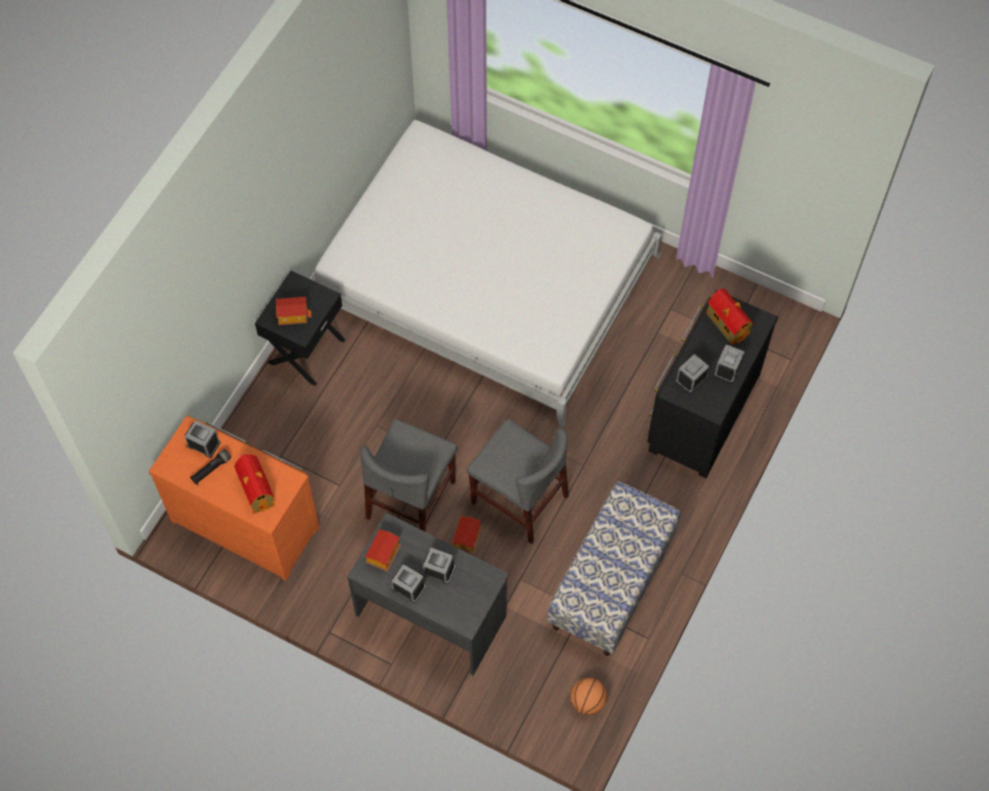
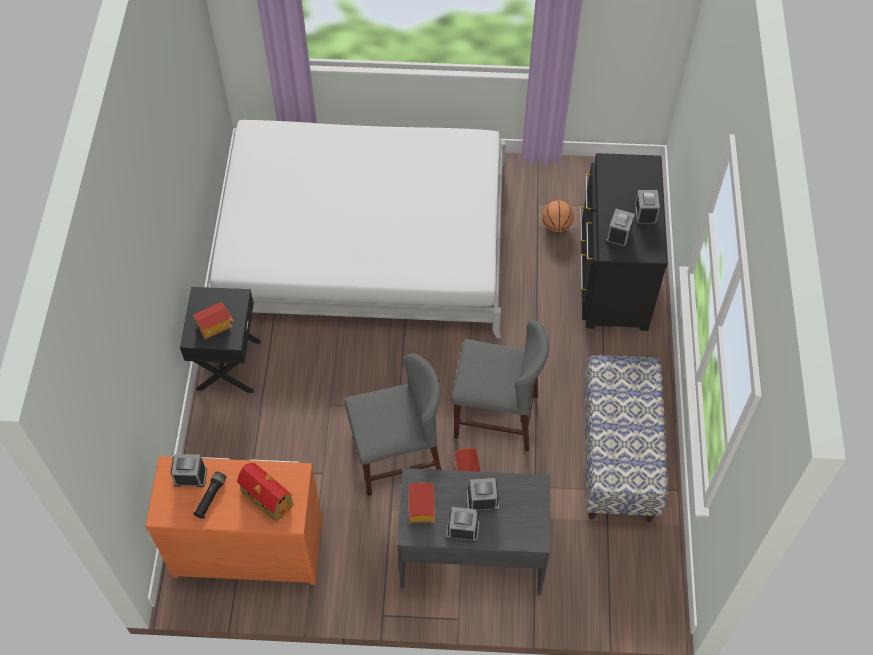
camera: 25 degrees left, 5 degrees down
grey chair [360,419,457,532] -> grey chair turned 105 degrees counterclockwise [345,353,441,496]
basketball [570,677,607,715] -> basketball moved to [542,200,574,232]
toy house [707,288,754,345] -> none

